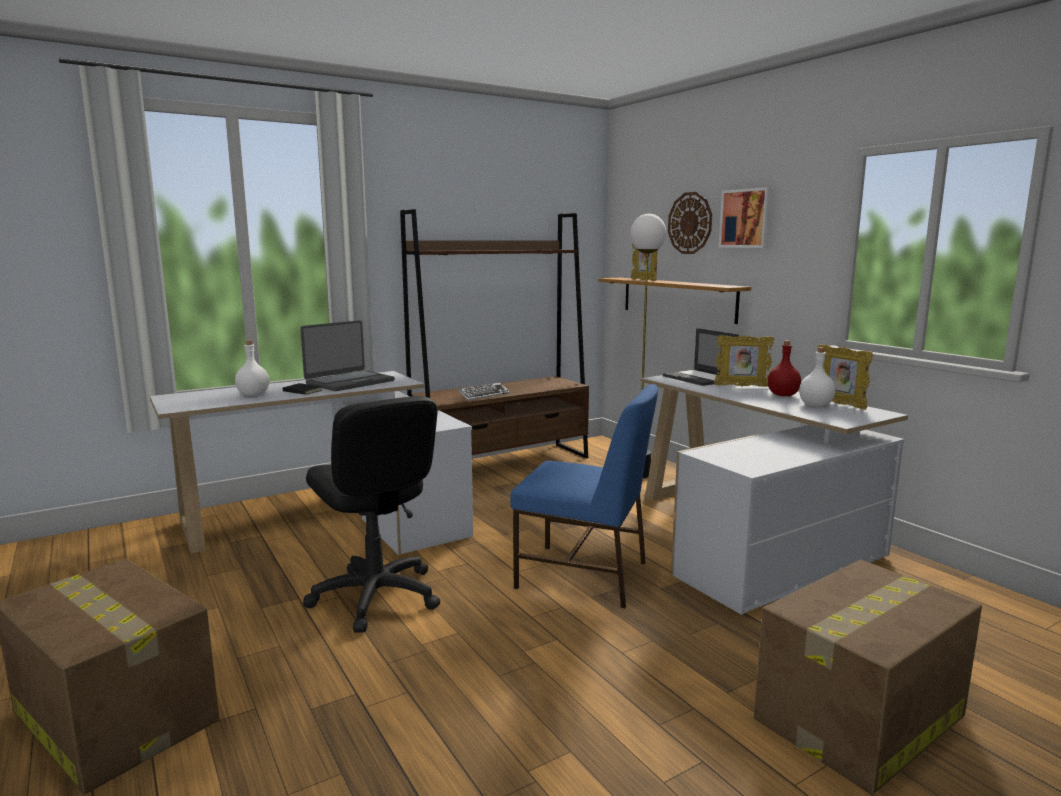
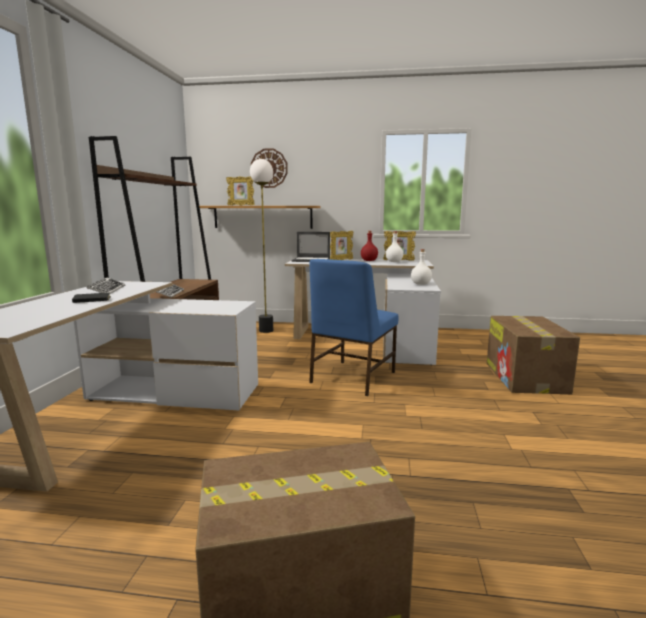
camera: 50 degrees left, 0 degrees up
white bottle [235,340,269,396] -> white bottle moved to [411,249,432,285]
laptop [300,320,395,391] -> keyboard [86,278,125,294]
black office chair [303,396,440,633] -> none
blue chair [510,384,658,608] -> blue chair turned 150 degrees clockwise [309,259,398,396]
picture [719,187,772,248] -> none

